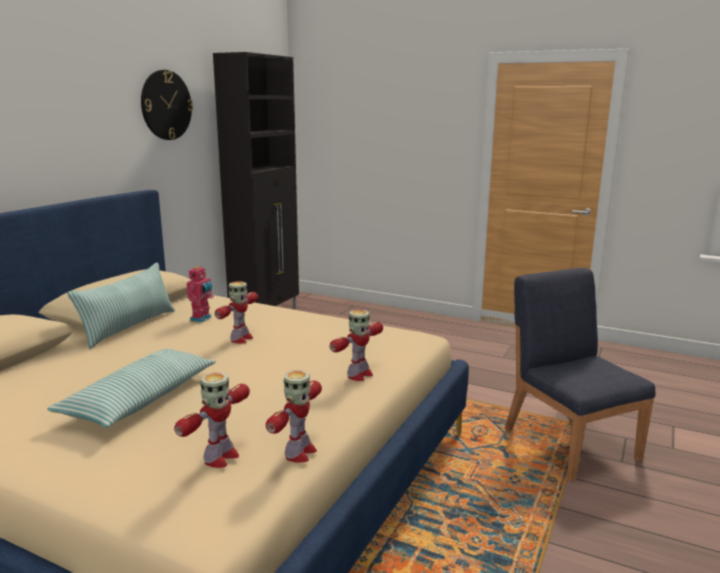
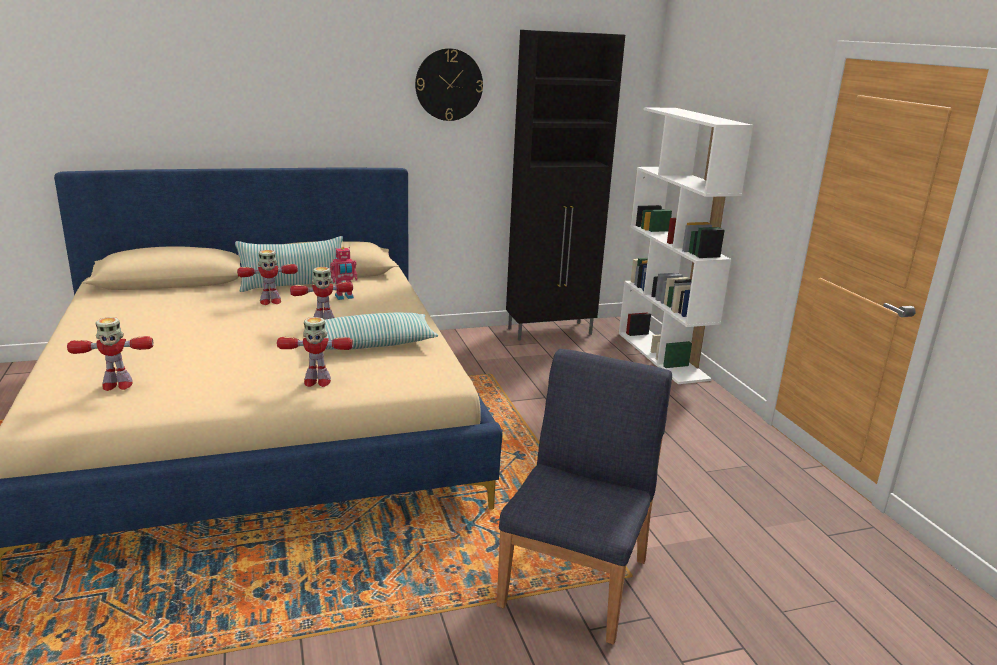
camera: 45 degrees right, 5 degrees up
pillow [47,349,216,428] -> pillow moved to [325,313,438,349]
toy robot [266,370,322,463] -> toy robot moved to [237,250,298,305]
none -> white bookcase [619,107,753,384]

